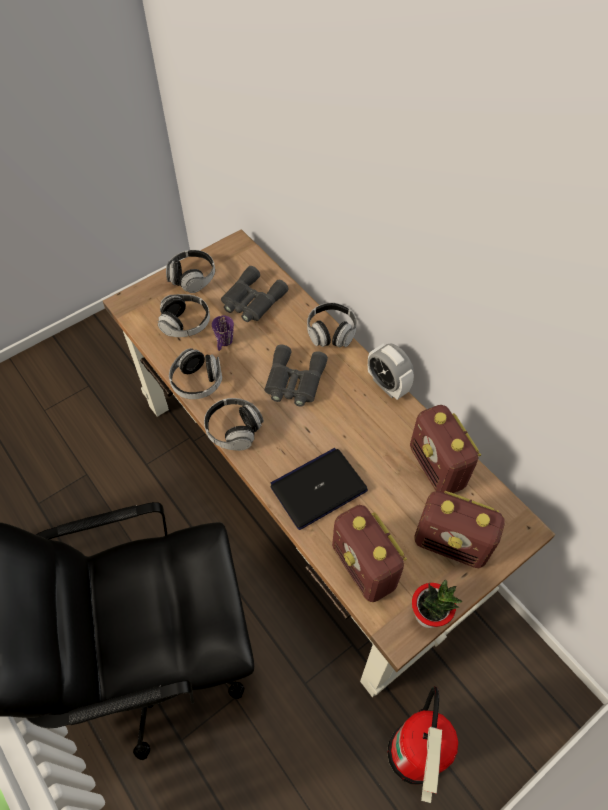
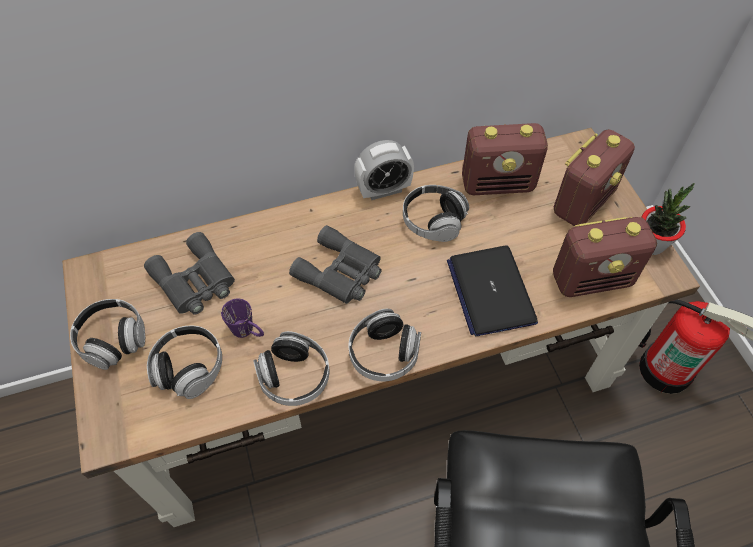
camera: 70 degrees left, 0 degrees up
headphones [307,303,357,347] -> headphones moved to [403,185,469,242]

